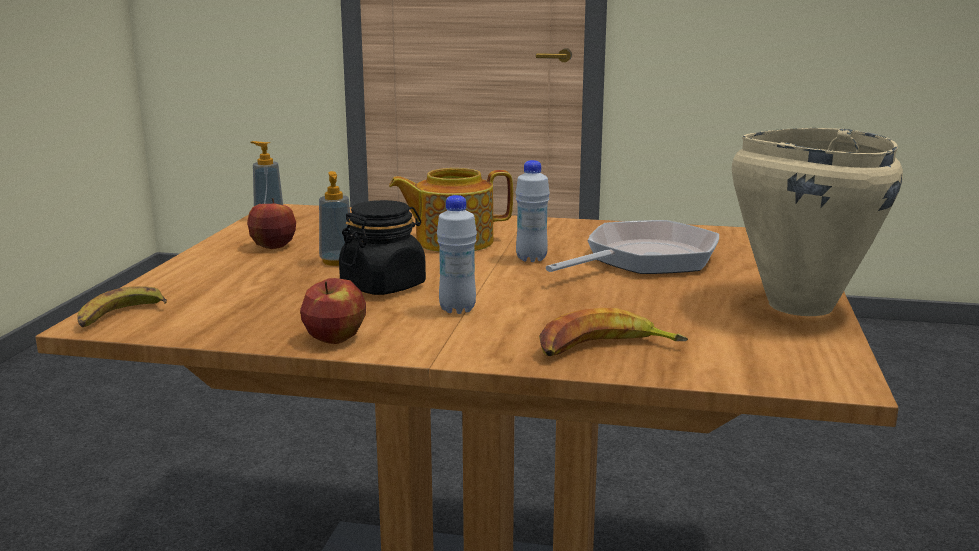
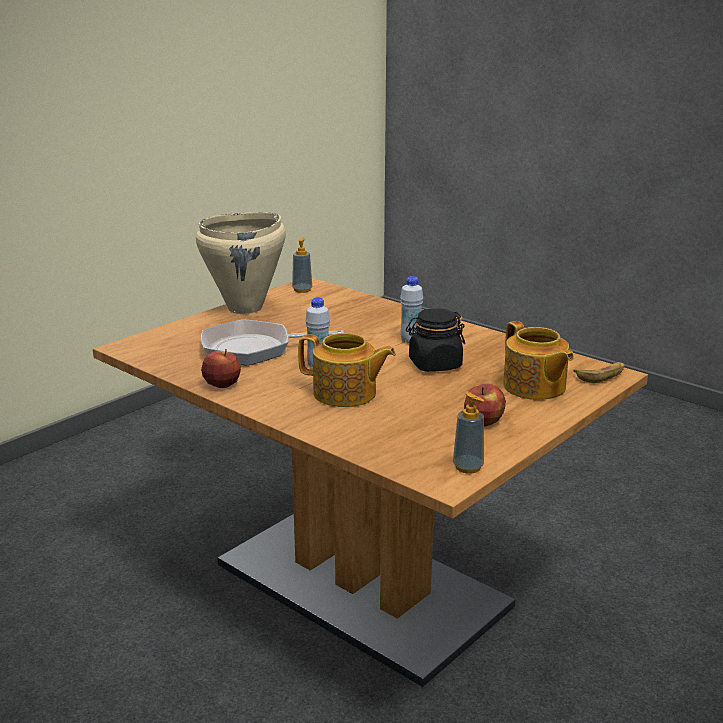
camera: 150 degrees left, 5 degrees up
apple [300,278,366,344] -> apple moved to [201,349,241,388]
soap dispenser [319,171,352,266] -> soap dispenser moved to [292,237,312,293]
banana [539,308,688,356] -> none
none -> teapot [503,321,574,400]

